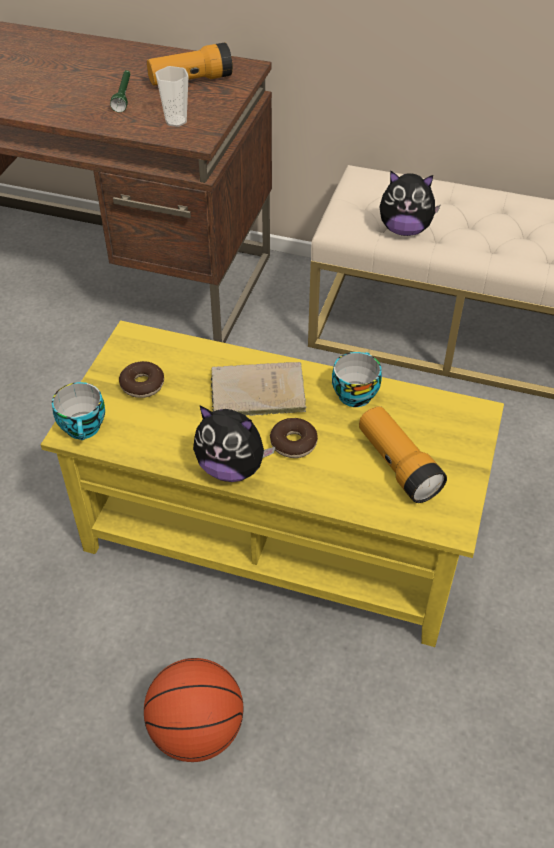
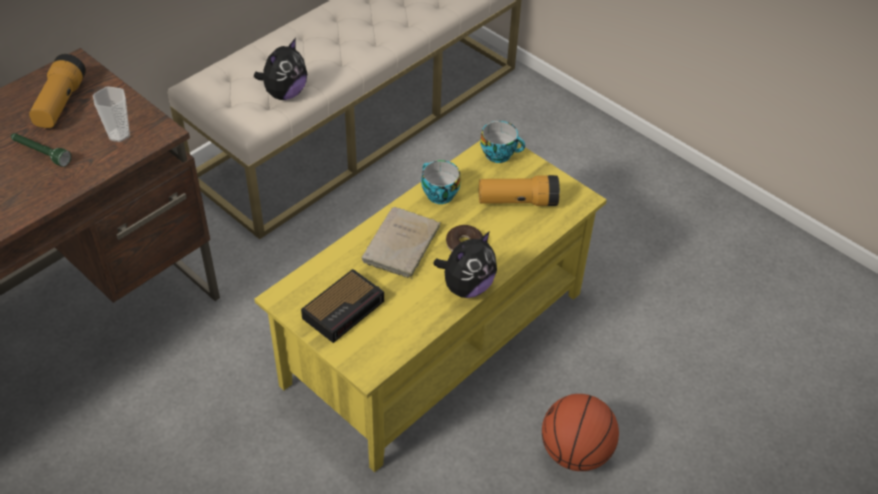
camera: 65 degrees left, 0 degrees up
cup [52,382,105,440] -> cup moved to [480,121,525,163]
donut [119,361,164,398] -> alarm clock [301,269,384,343]

